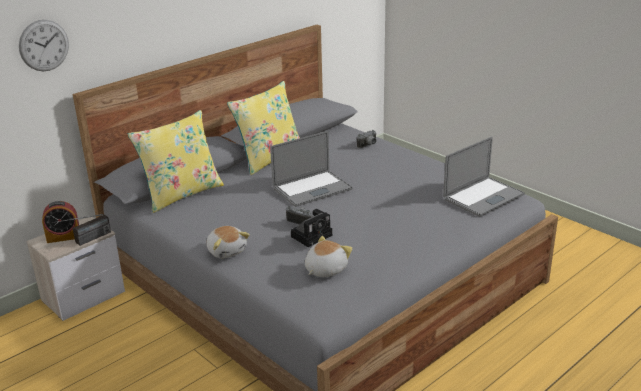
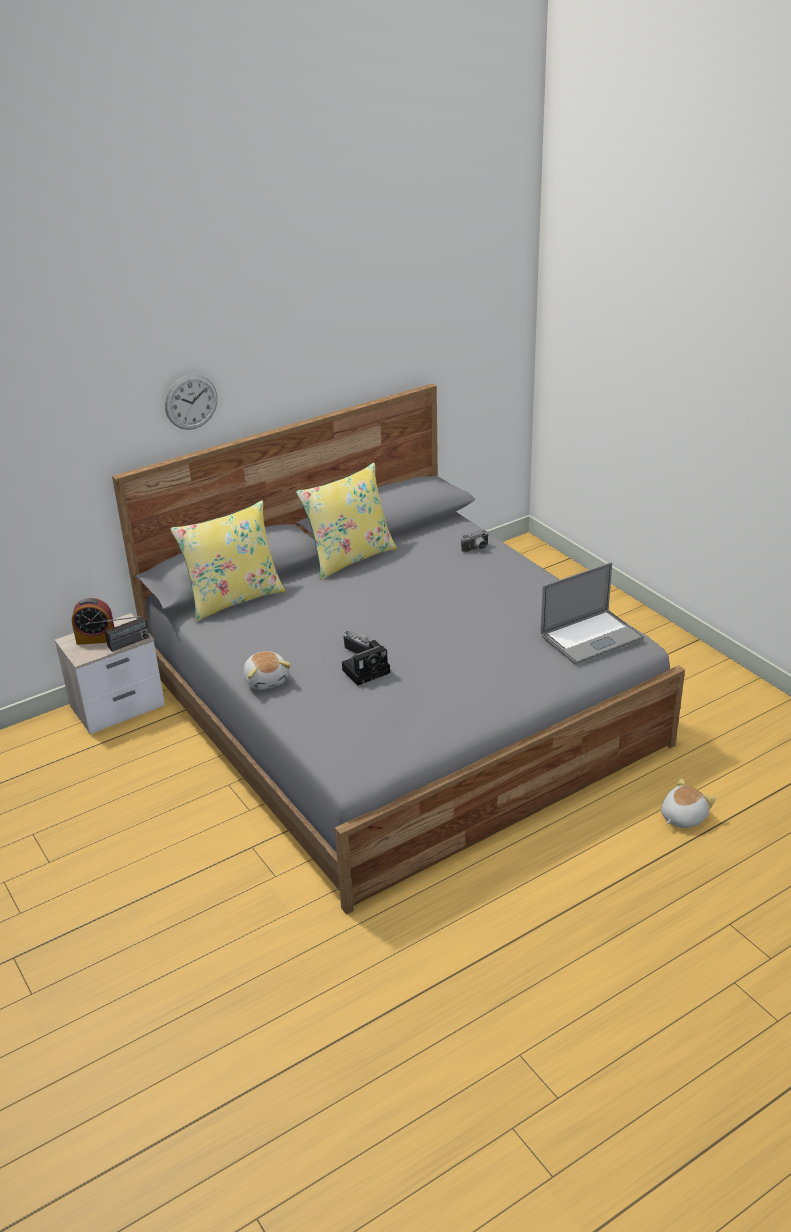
camera: 10 degrees right, 5 degrees up
wall clock [19,20,69,71] -> wall clock moved to [165,374,217,430]
laptop [270,131,353,207] -> none
plush toy [305,236,352,277] -> plush toy moved to [661,778,716,828]

